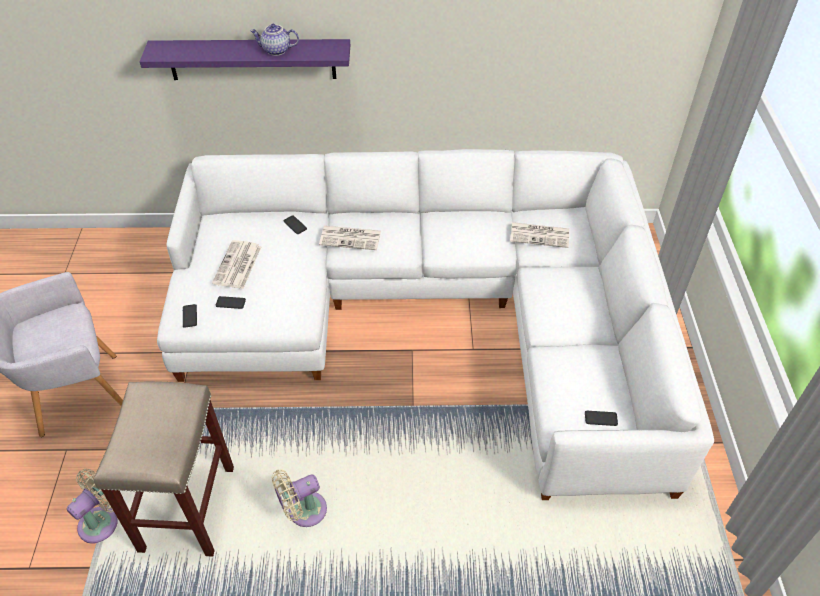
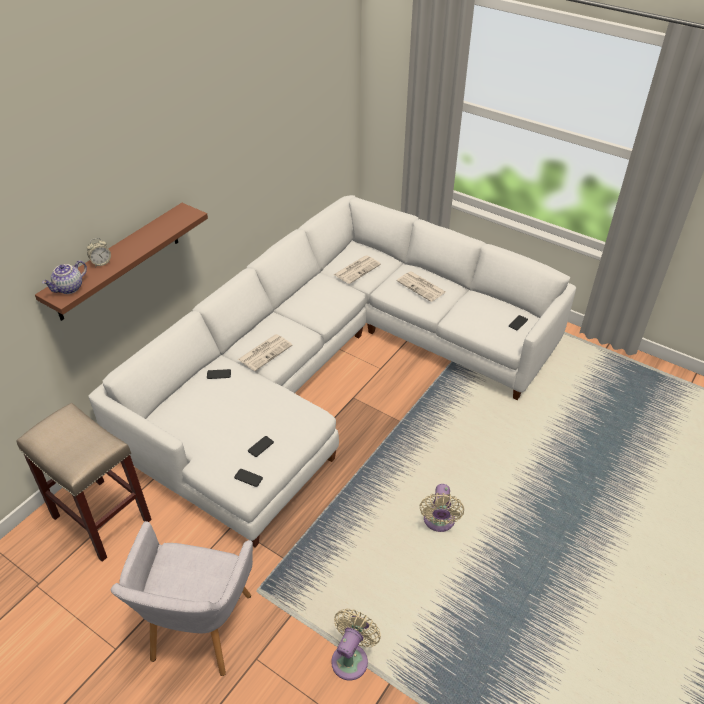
camera: 55 degrees left, 5 degrees down
beige fan [67,469,118,544] -> beige fan turned 45 degrees clockwise [331,609,381,680]
beige stool [94,381,234,557] -> beige stool moved to [16,403,152,562]
purple shelf [140,39,350,80] -> brown shelf [35,203,208,321]
newspaper [212,240,262,289] -> newspaper moved to [397,271,446,302]
teapot [250,24,299,56] -> teapot moved to [42,260,87,294]
none -> alarm clock [87,238,111,267]

